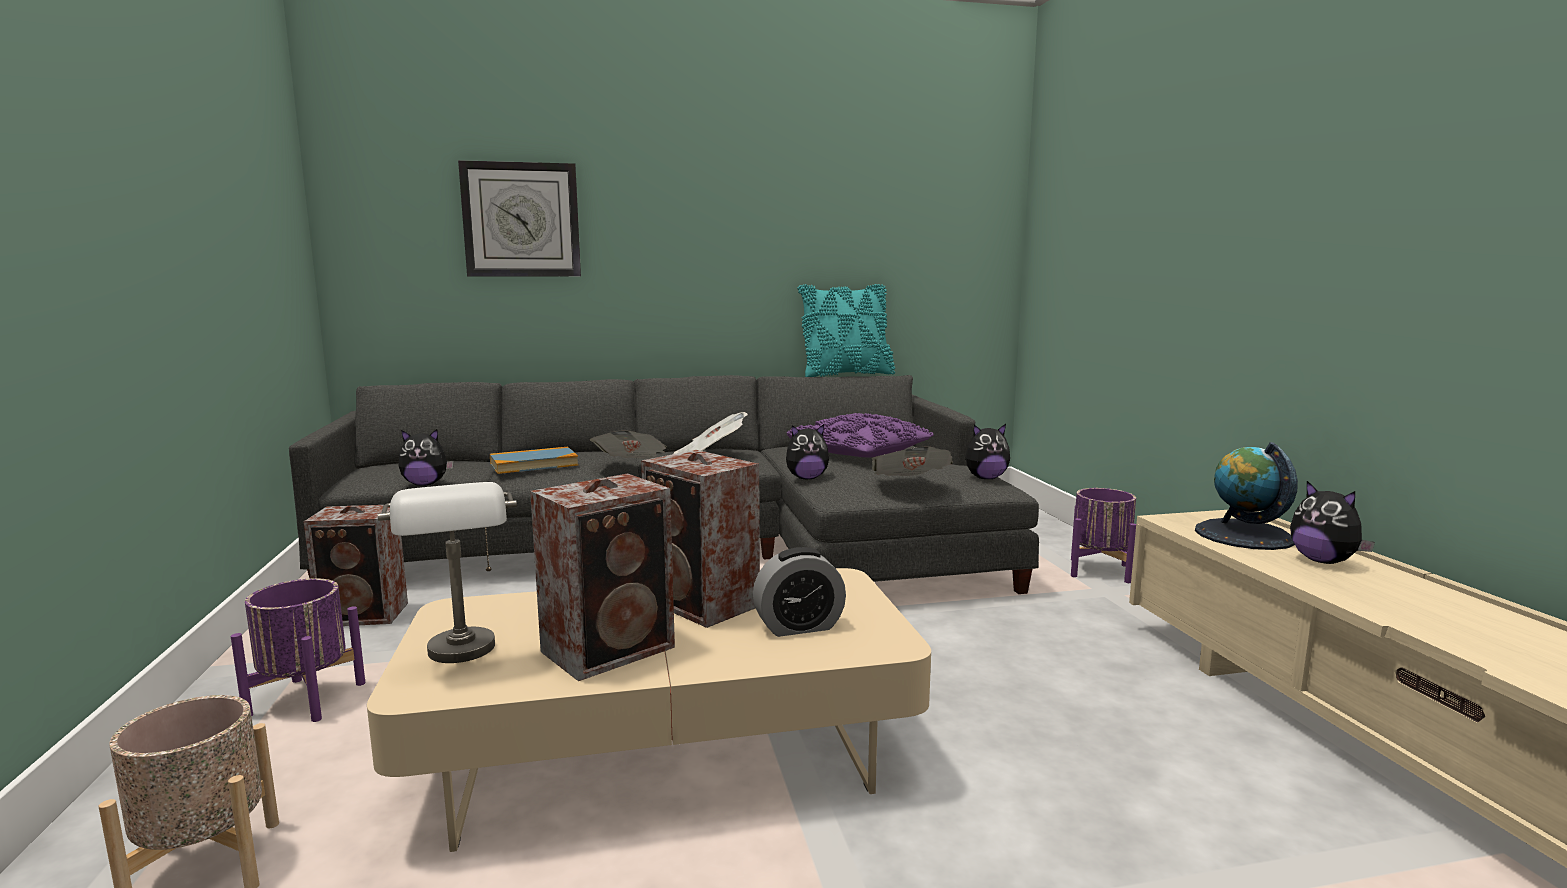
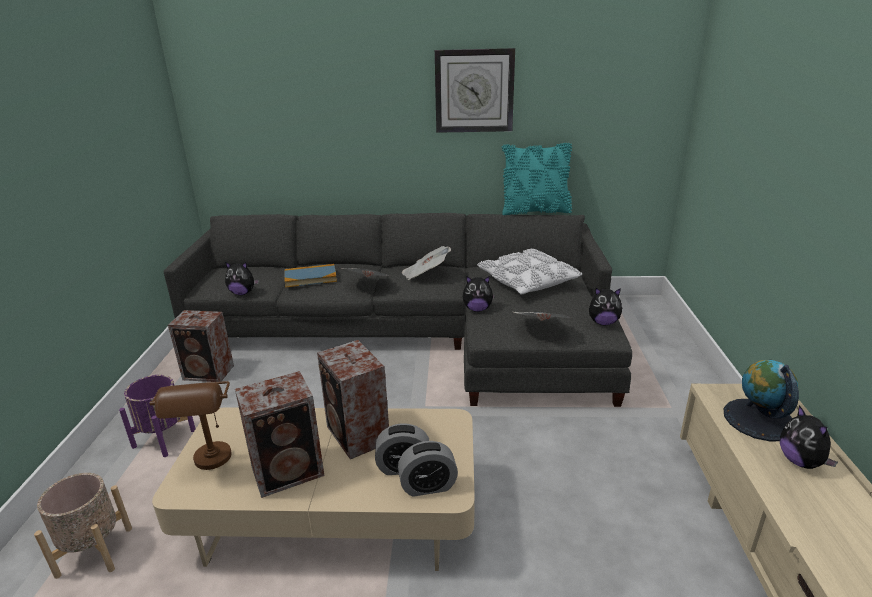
camera: 15 degrees right, 15 degrees up
grey table lamp [378,482,517,663] -> brown table lamp [150,381,232,470]
wall clock [458,160,581,276] -> wall clock moved to [435,48,515,133]
purple pillow [787,413,934,457] -> white pillow [477,249,582,295]
purple planter [1071,488,1136,583] -> none
none -> alarm clock [398,441,458,497]

